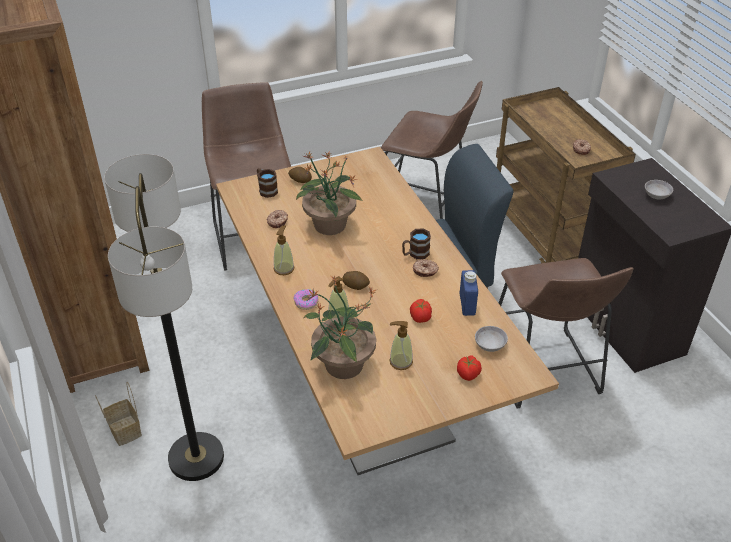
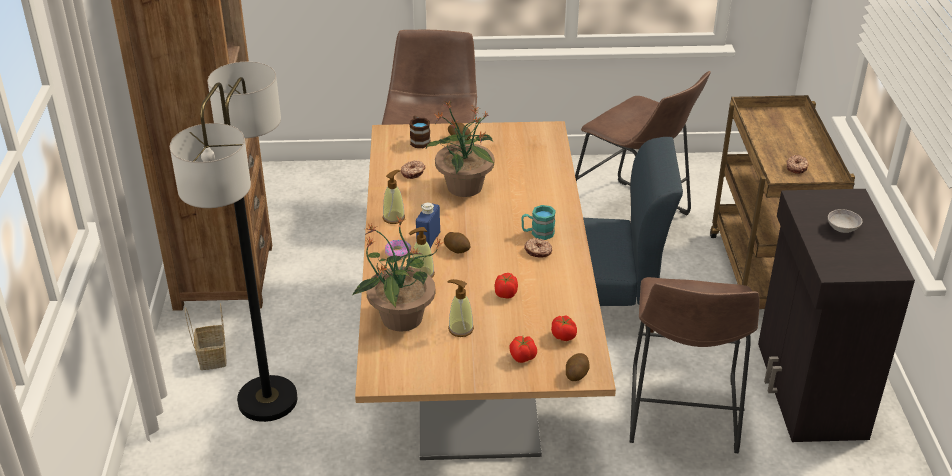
camera: 20 degrees right, 5 degrees down
brown mug [402,228,431,259] -> turquoise mug [521,205,556,240]
blue bottle [460,270,478,316] -> blue bottle moved to [416,203,440,248]
grey bowl [475,326,508,352] -> tomato [551,315,577,341]
none -> potato [566,353,589,381]

